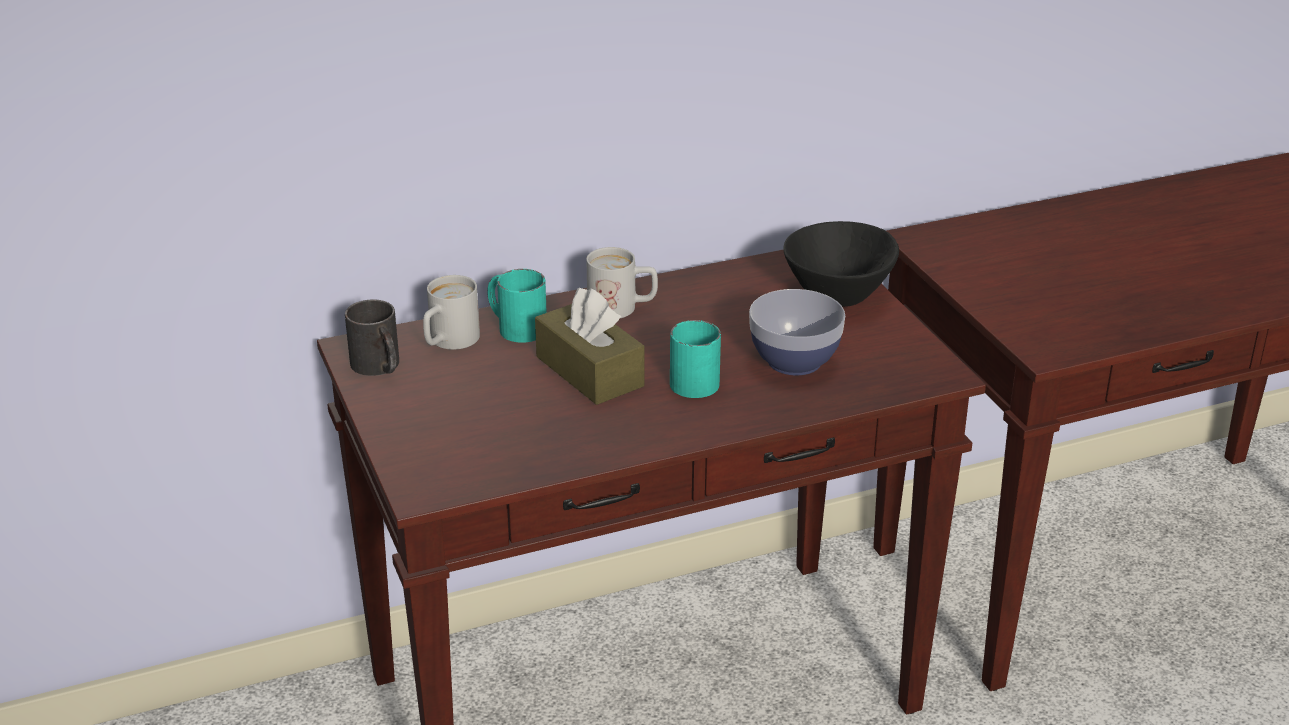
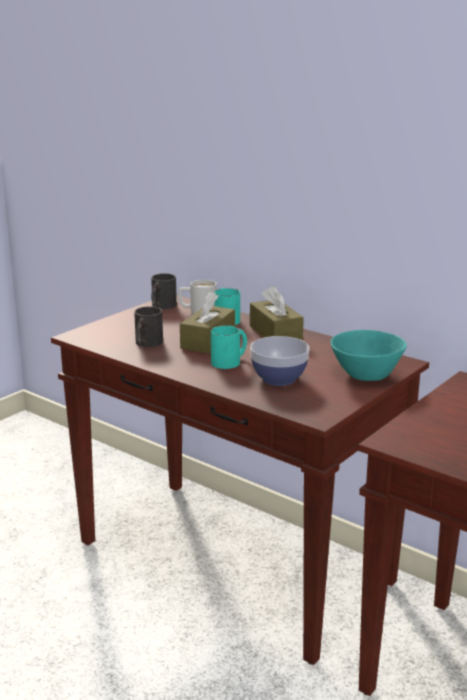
camera: 60 degrees right, 10 degrees down
white mug [586,247,658,318] -> brown tissue box [250,286,304,341]
black bowl [783,221,899,307] -> turquoise bowl [331,330,407,381]
none -> black mug [134,306,163,347]

